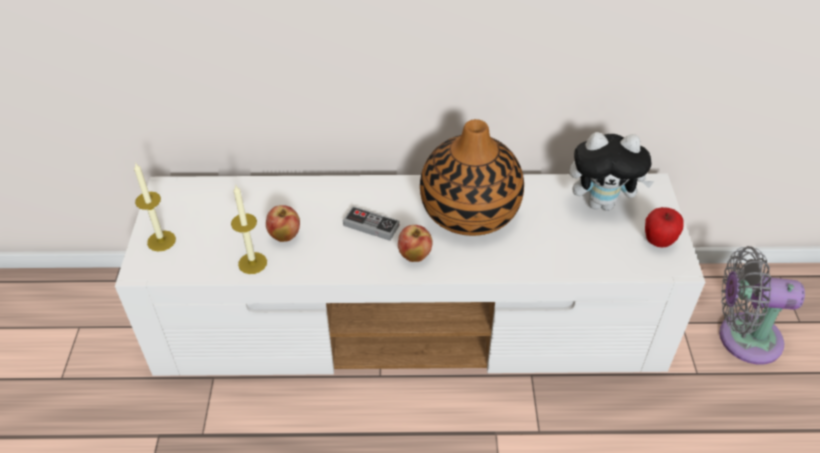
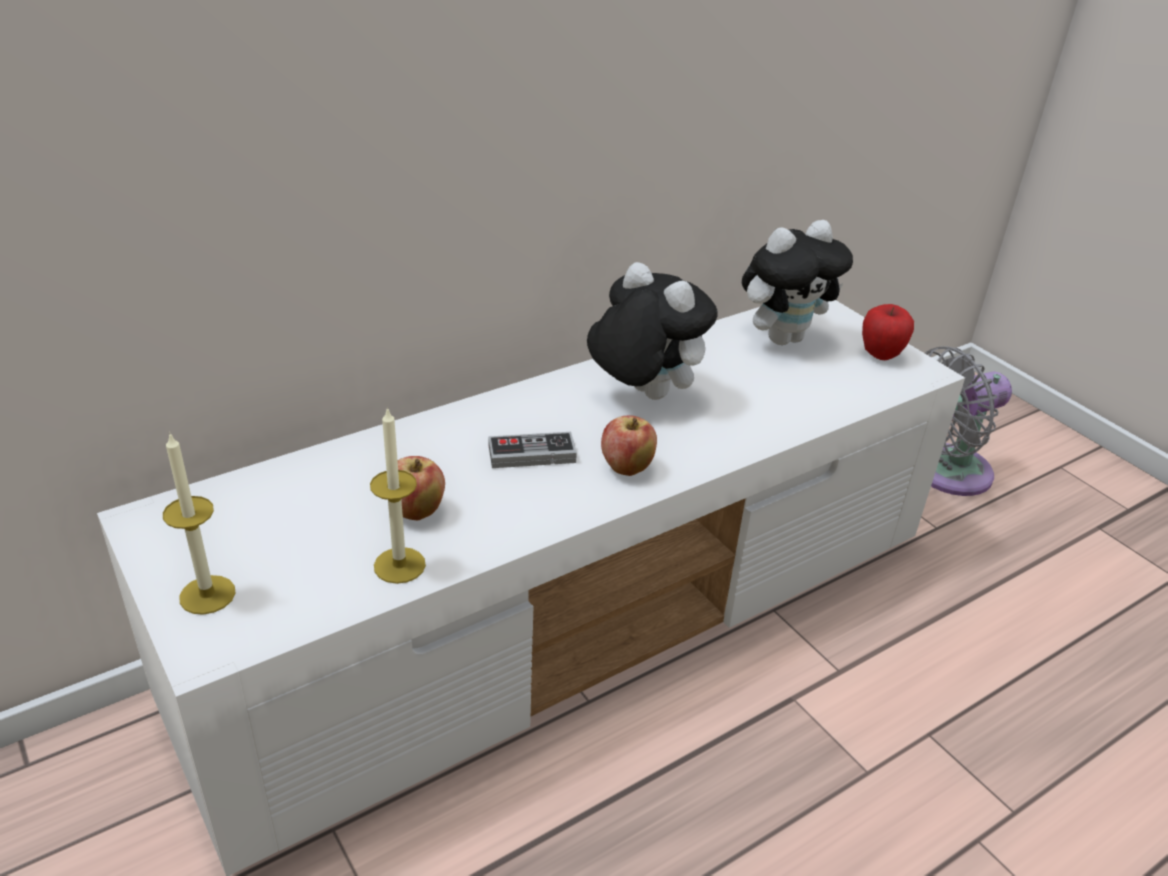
camera: 35 degrees left, 10 degrees down
vase [420,119,524,236] -> plush toy [587,262,718,400]

